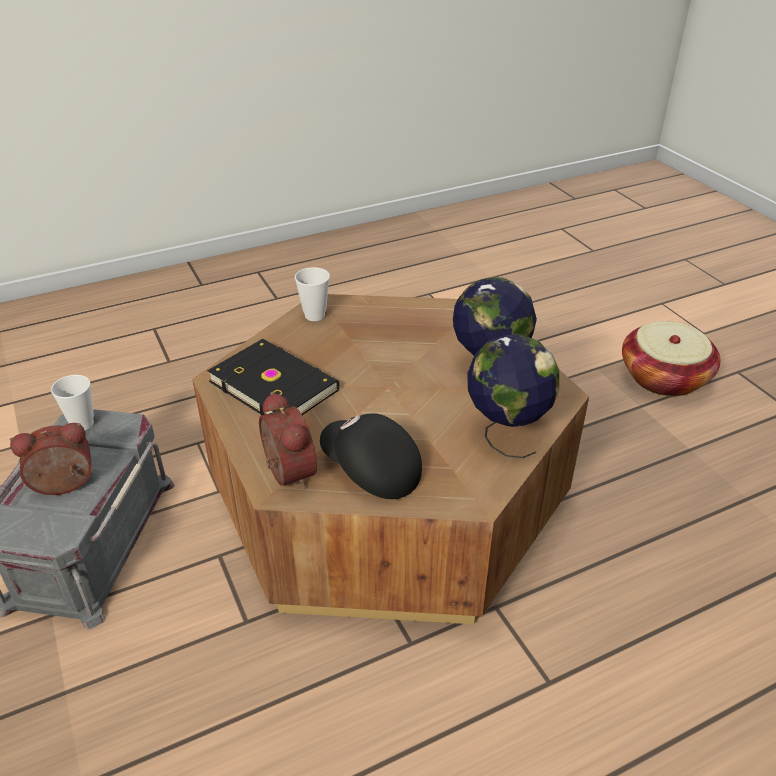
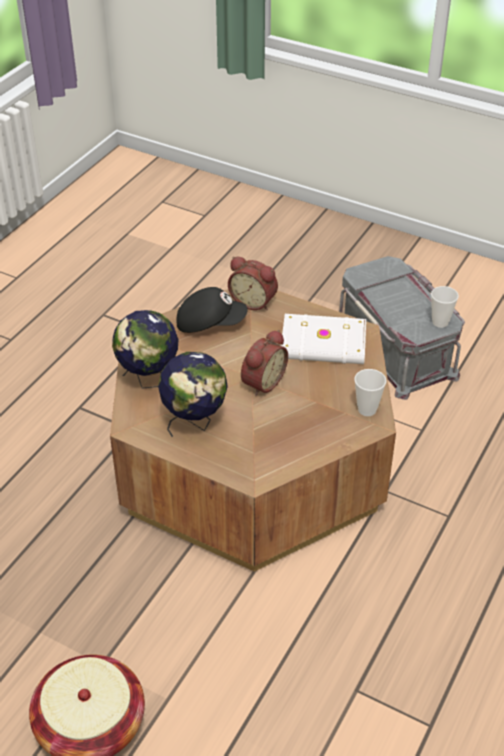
camera: 145 degrees right, 5 degrees up
alarm clock [10,423,92,495] -> alarm clock moved to [241,330,288,396]
black book [207,339,339,416] -> white book [281,314,366,364]

